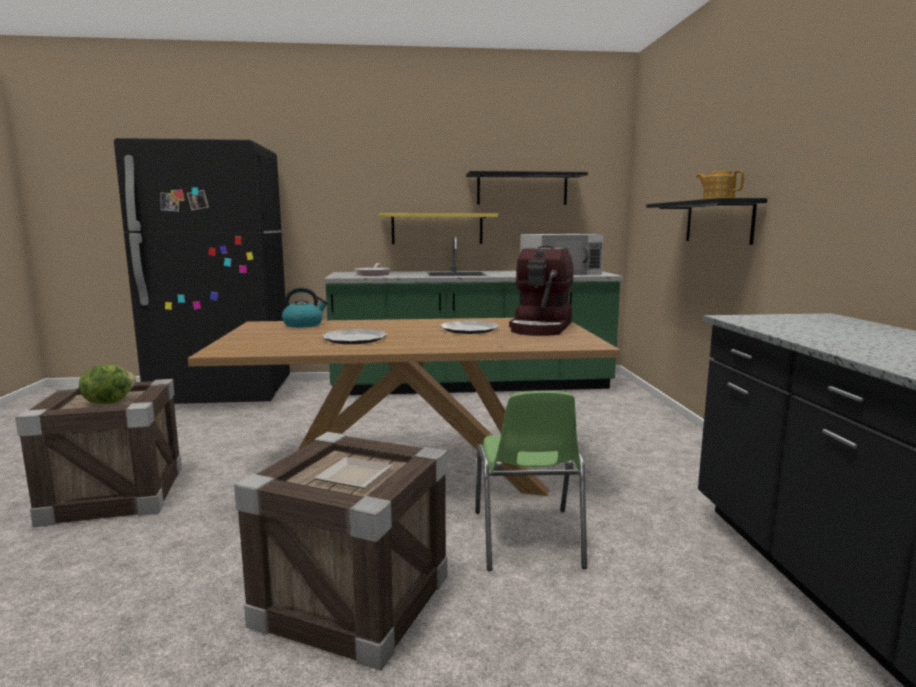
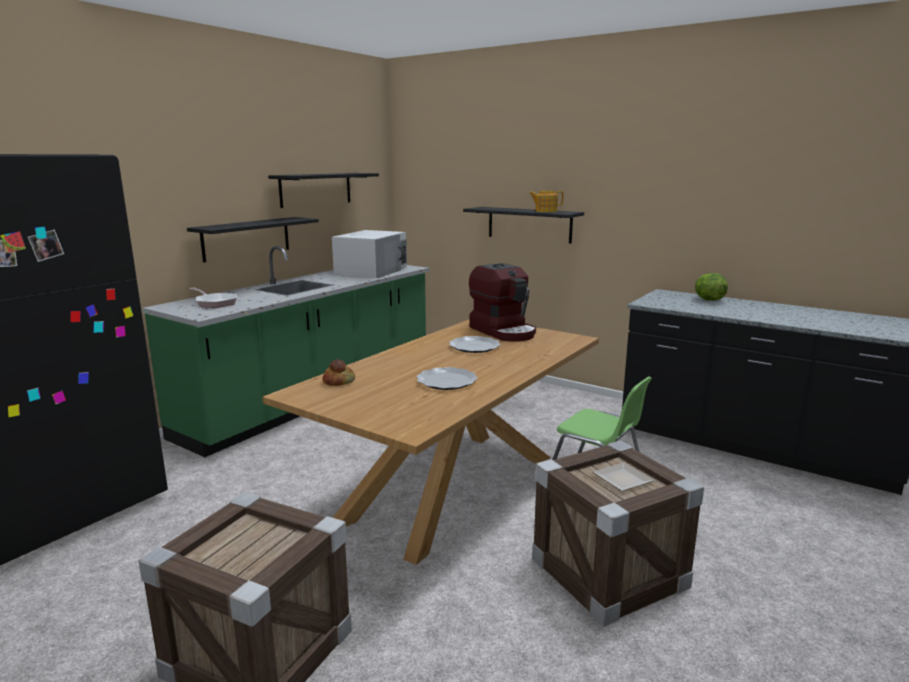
camera: 50 degrees left, 5 degrees up
lettuce [79,365,136,404] -> lettuce moved to [695,273,728,301]
kettle [282,287,328,327] -> bread [322,359,355,386]
yellow shelf [379,213,498,244] -> black shelf [187,217,319,262]

